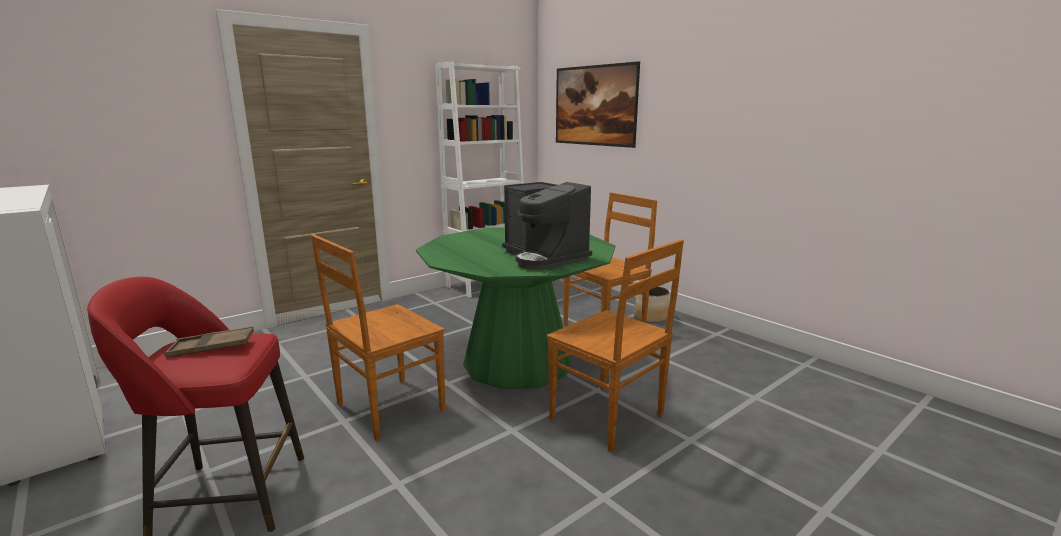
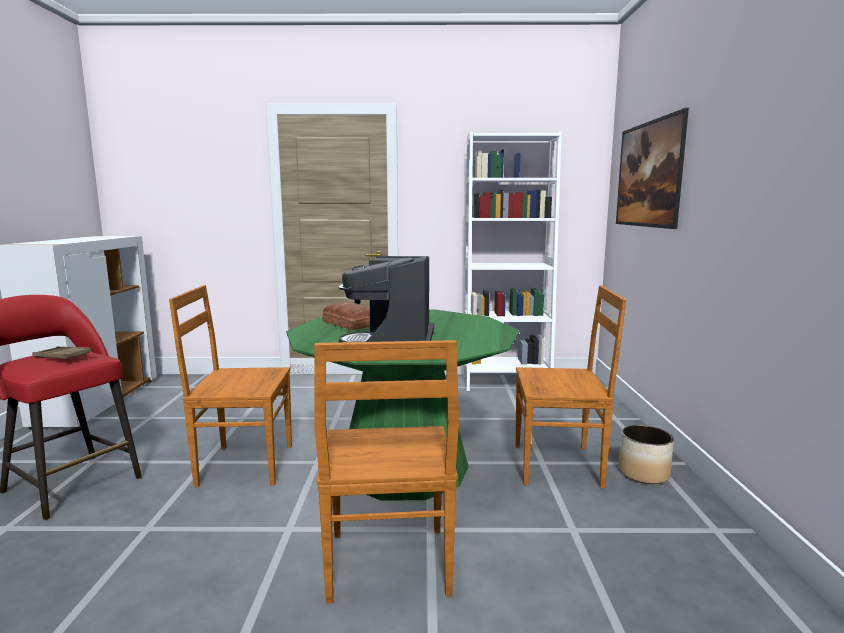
camera: 40 degrees right, 5 degrees down
none -> bread [322,302,370,330]

